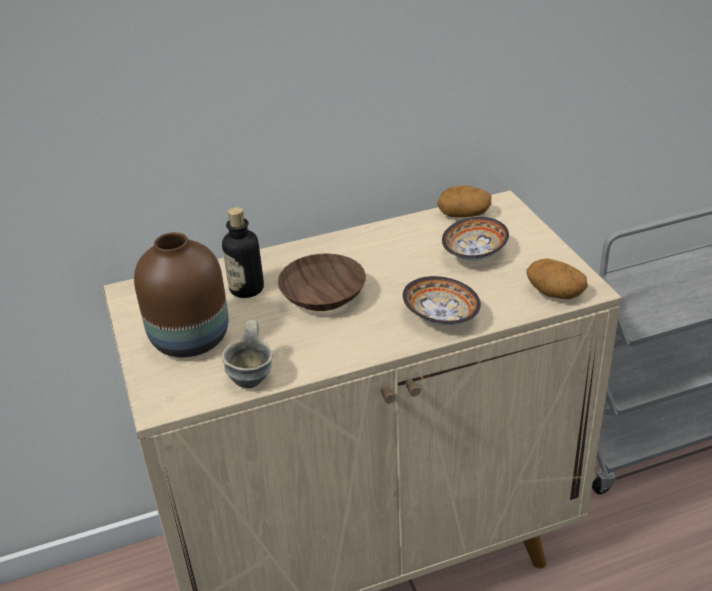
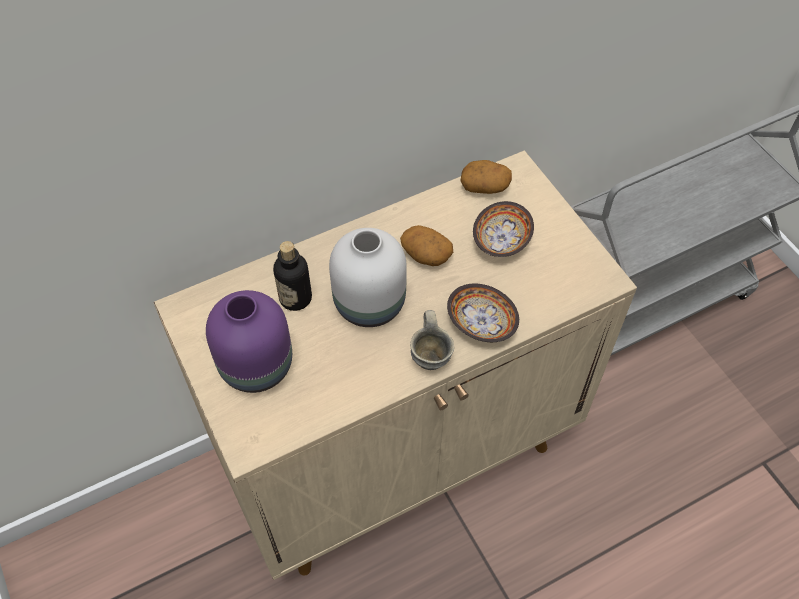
camera: 10 degrees left, 20 degrees up
brown vase [134,232,228,357] -> purple vase [206,290,292,393]
grey mug [222,320,273,388] -> grey mug moved to [410,310,454,370]
brown bowl [278,253,366,311] -> white vase [329,228,407,327]
potato [527,258,588,299] -> potato moved to [400,225,453,266]

